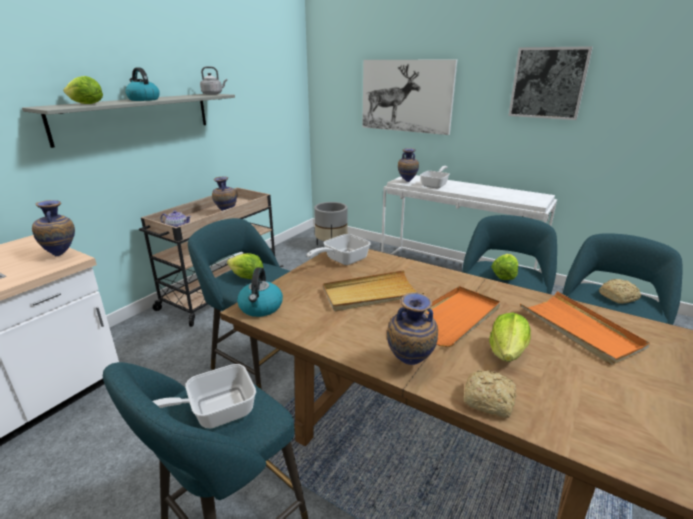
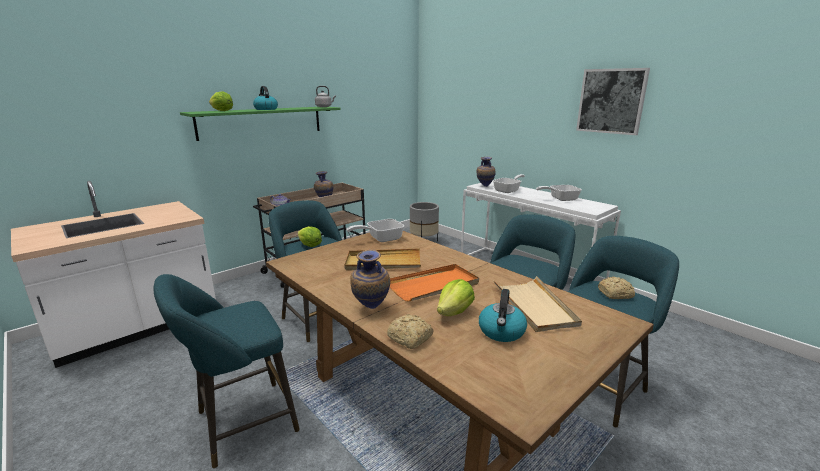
camera: 15 degrees right, 5 degrees down
grey shelf [22,94,235,148] -> green shelf [180,107,341,141]
vase [32,200,75,256] -> none
frying pan [153,364,256,428] -> frying pan moved to [536,185,582,201]
kettle [237,268,283,317] -> kettle moved to [479,289,527,342]
picture [362,60,457,135] -> none
lettuce [491,254,518,280] -> none
orange tray [520,291,650,365] -> beige tray [494,276,582,332]

